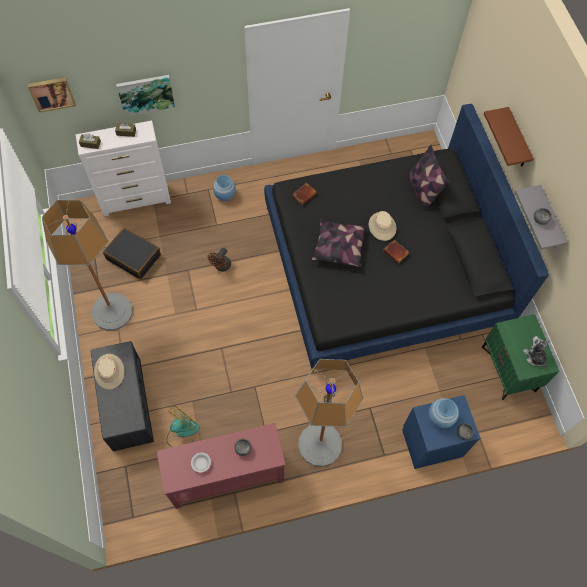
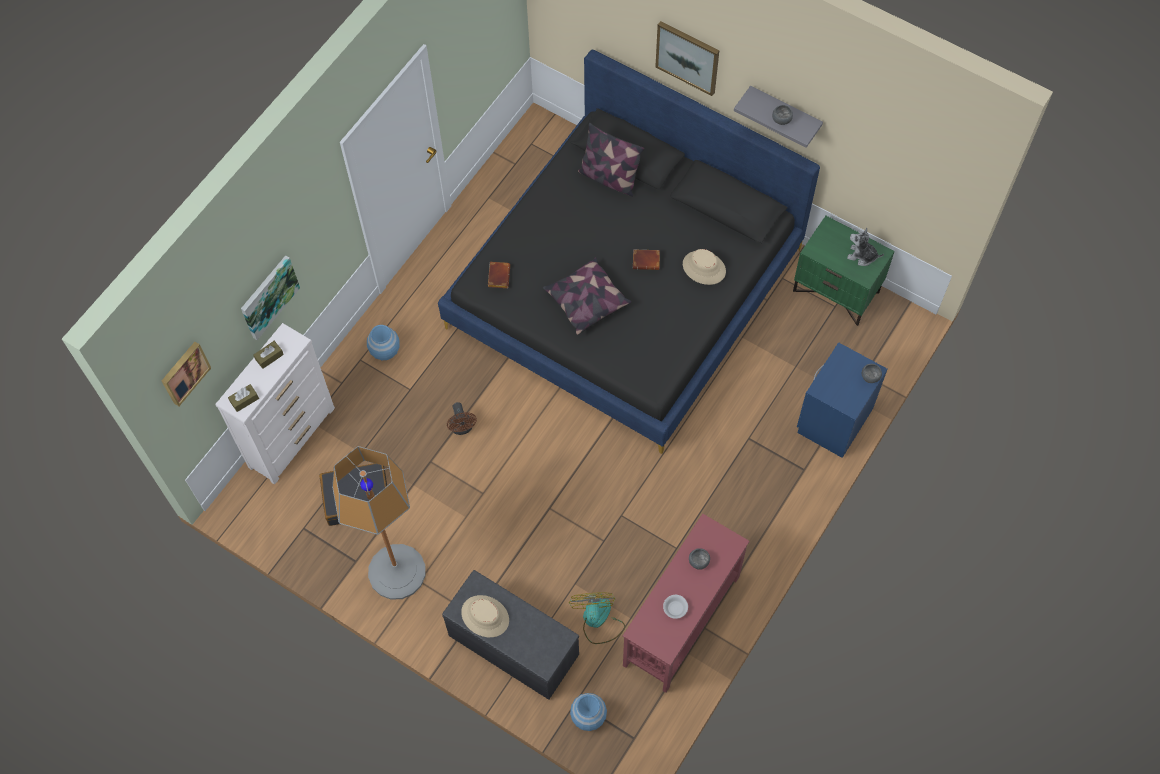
camera: 40 degrees left, 0 degrees up
floor lamp [295,359,363,467] -> none
beige hat [369,211,396,241] -> beige hat moved to [683,249,726,285]
blue vase [429,398,459,428] -> blue vase moved to [570,693,607,731]
brown shelf [484,107,534,167] -> picture [655,21,719,96]

